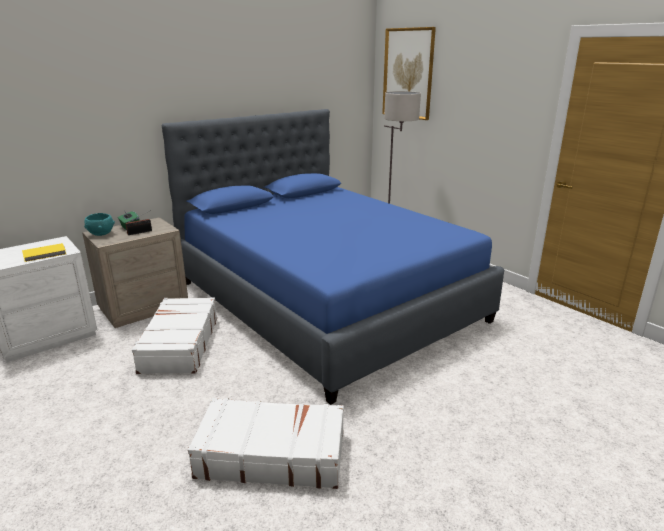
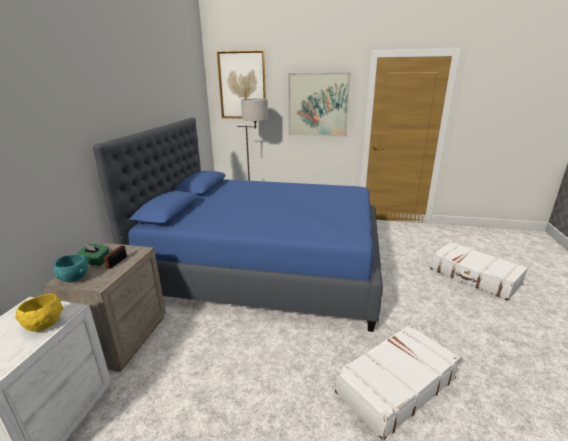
camera: 40 degrees left, 0 degrees up
yellow book [22,243,66,262] -> yellow bowl [15,294,63,332]
white suitcase [132,297,217,374] -> white suitcase moved to [430,241,528,301]
none -> picture [288,72,351,137]

